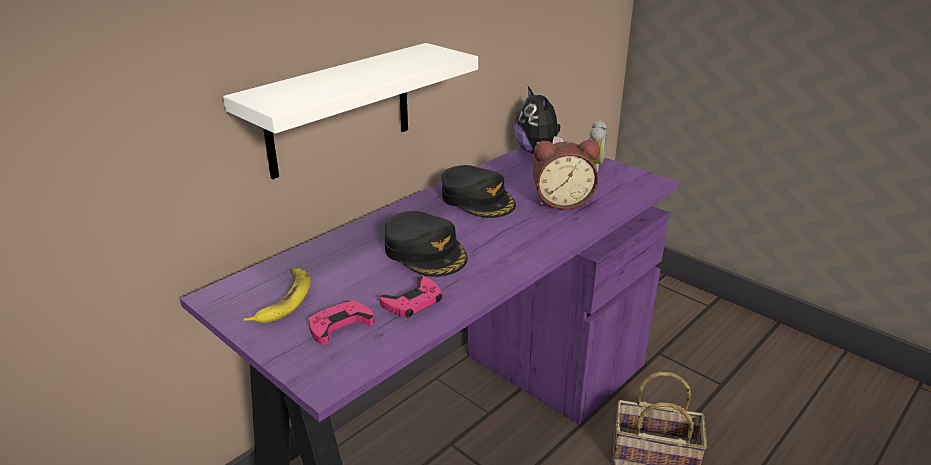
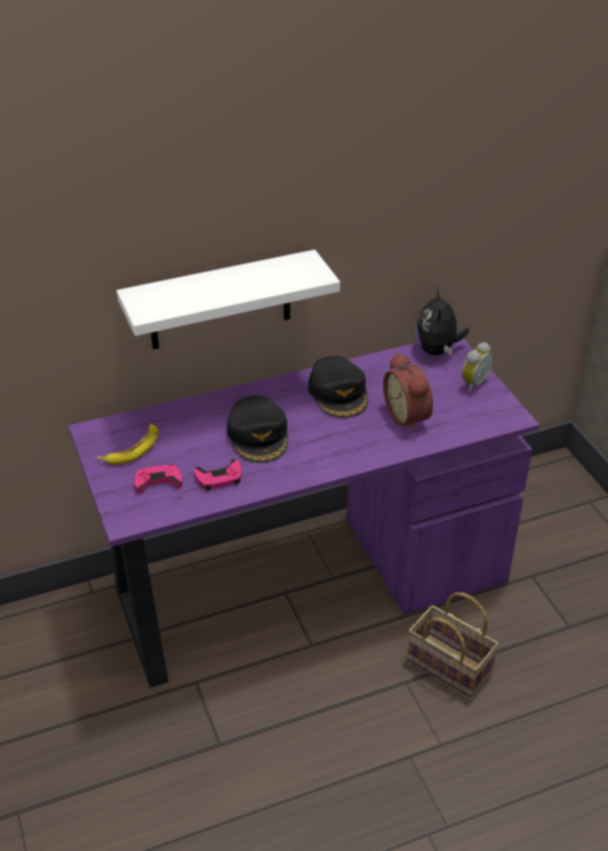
camera: 25 degrees right, 10 degrees up
alarm clock [533,140,600,210] -> alarm clock turned 45 degrees clockwise [383,353,433,432]

